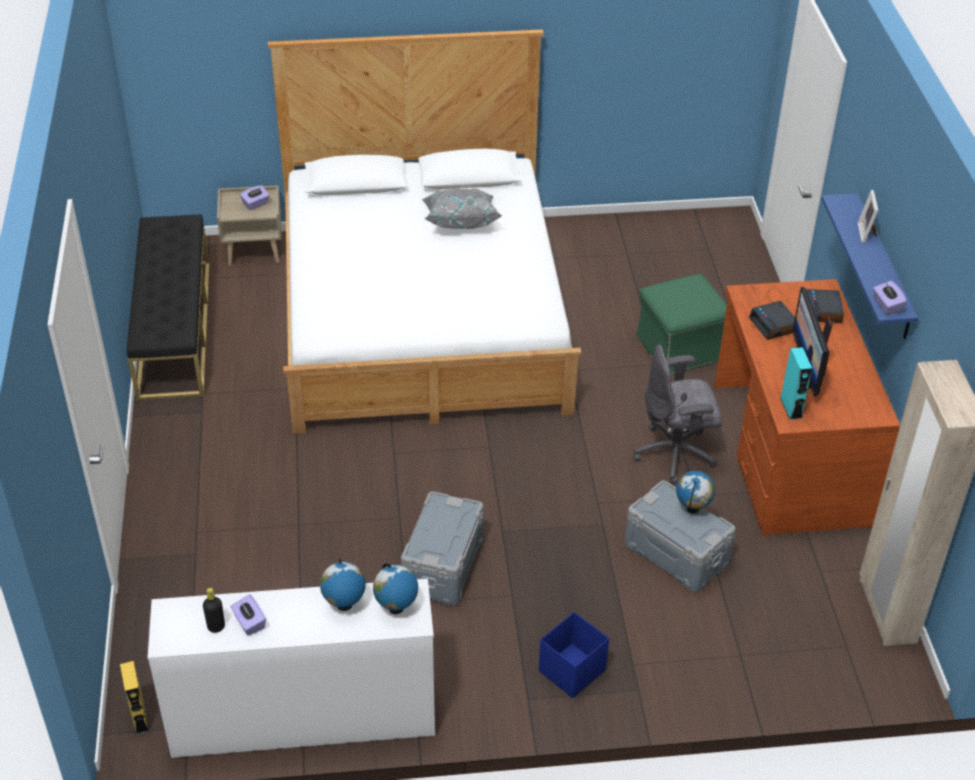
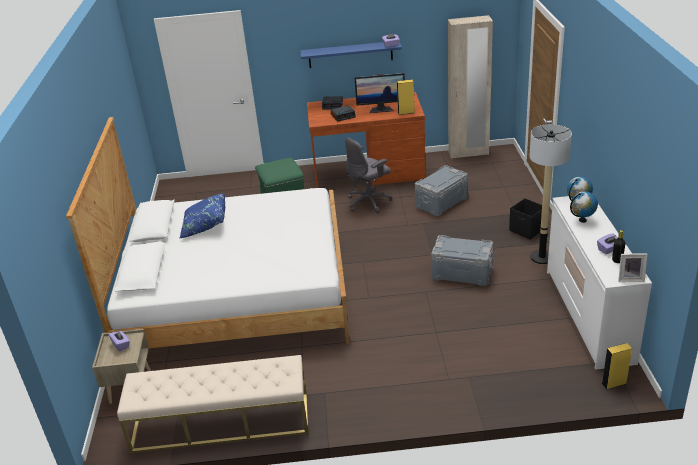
camera: 85 degrees left, 10 degrees down
black bench [127,214,209,400] -> beige bench [117,355,308,453]
grey pillow [422,189,503,229] -> blue pillow [179,194,225,239]
blue storage box [539,612,609,698] -> black storage box [509,198,542,239]
grey office chair [634,345,722,485] -> grey office chair turned 60 degrees clockwise [345,138,392,213]
globe [676,471,715,514] -> none
turquoise speaker [780,347,813,420] -> yellow speaker [397,79,415,115]
picture frame [858,190,878,243] -> picture frame moved to [618,253,648,282]
none -> floor lamp [529,124,572,264]

